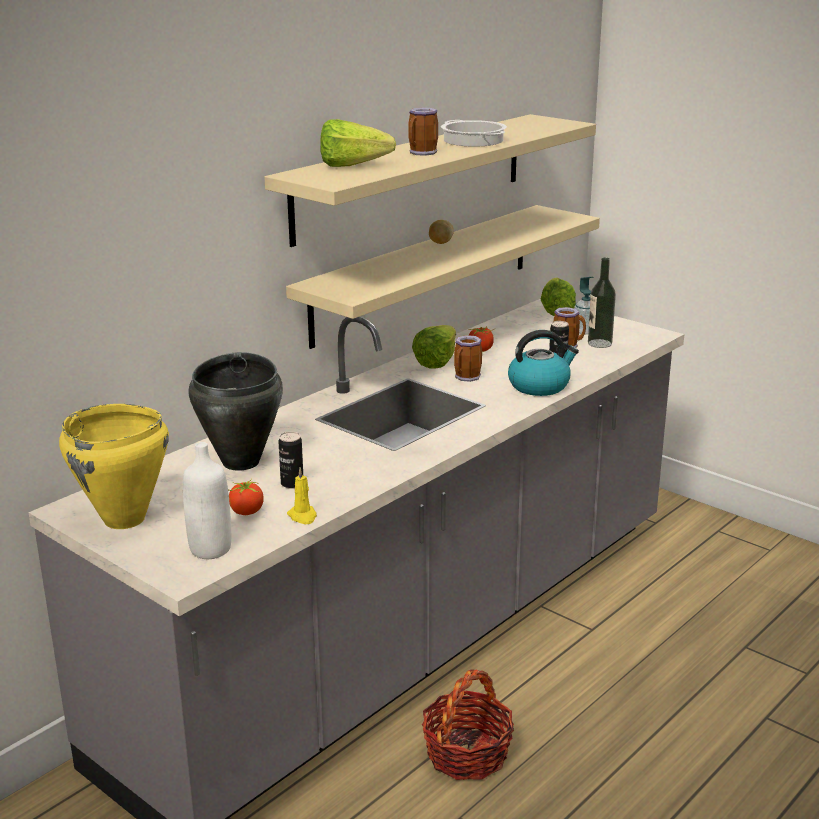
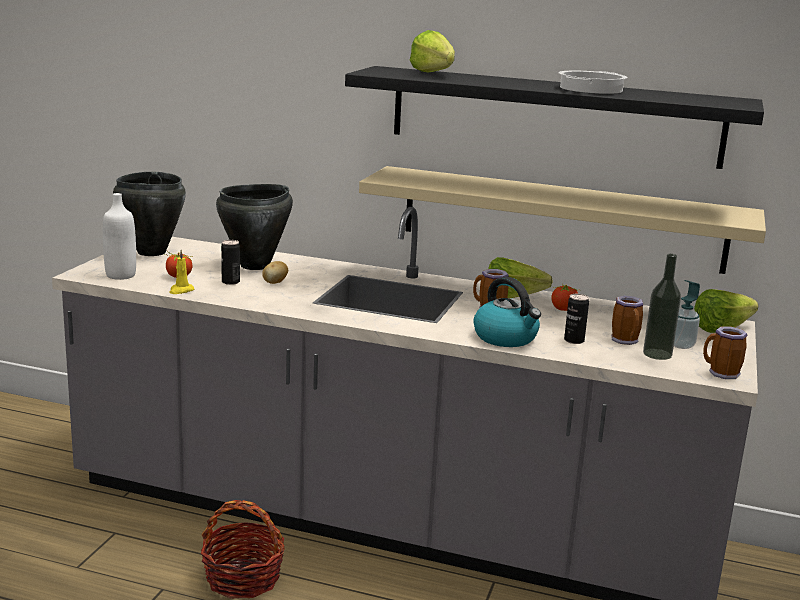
camera: 65 degrees right, 5 degrees down
yellow cooking pot [59,404,169,529] -> black cooking pot [113,172,186,256]
beige shelf [264,114,596,247] -> black shelf [345,66,764,169]
mug [409,107,438,156] -> mug moved to [703,327,748,379]
potato [429,220,454,244] -> potato moved to [262,261,288,284]

